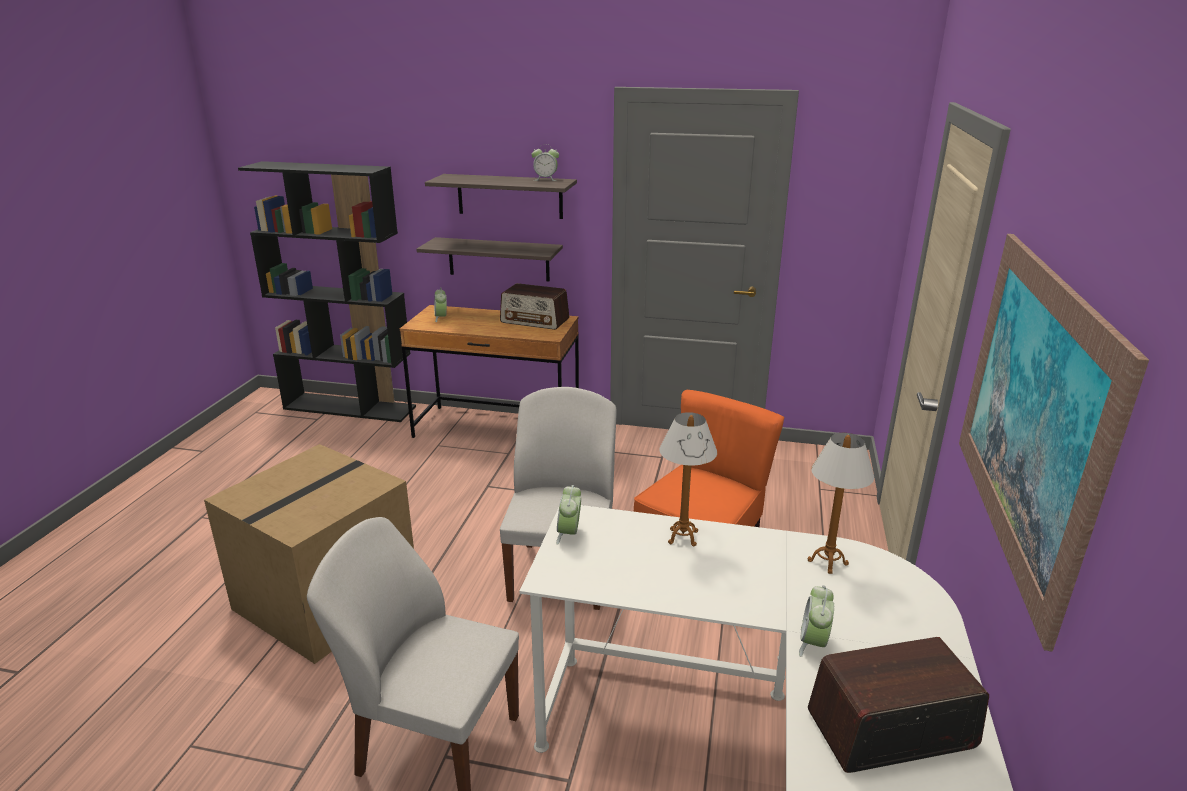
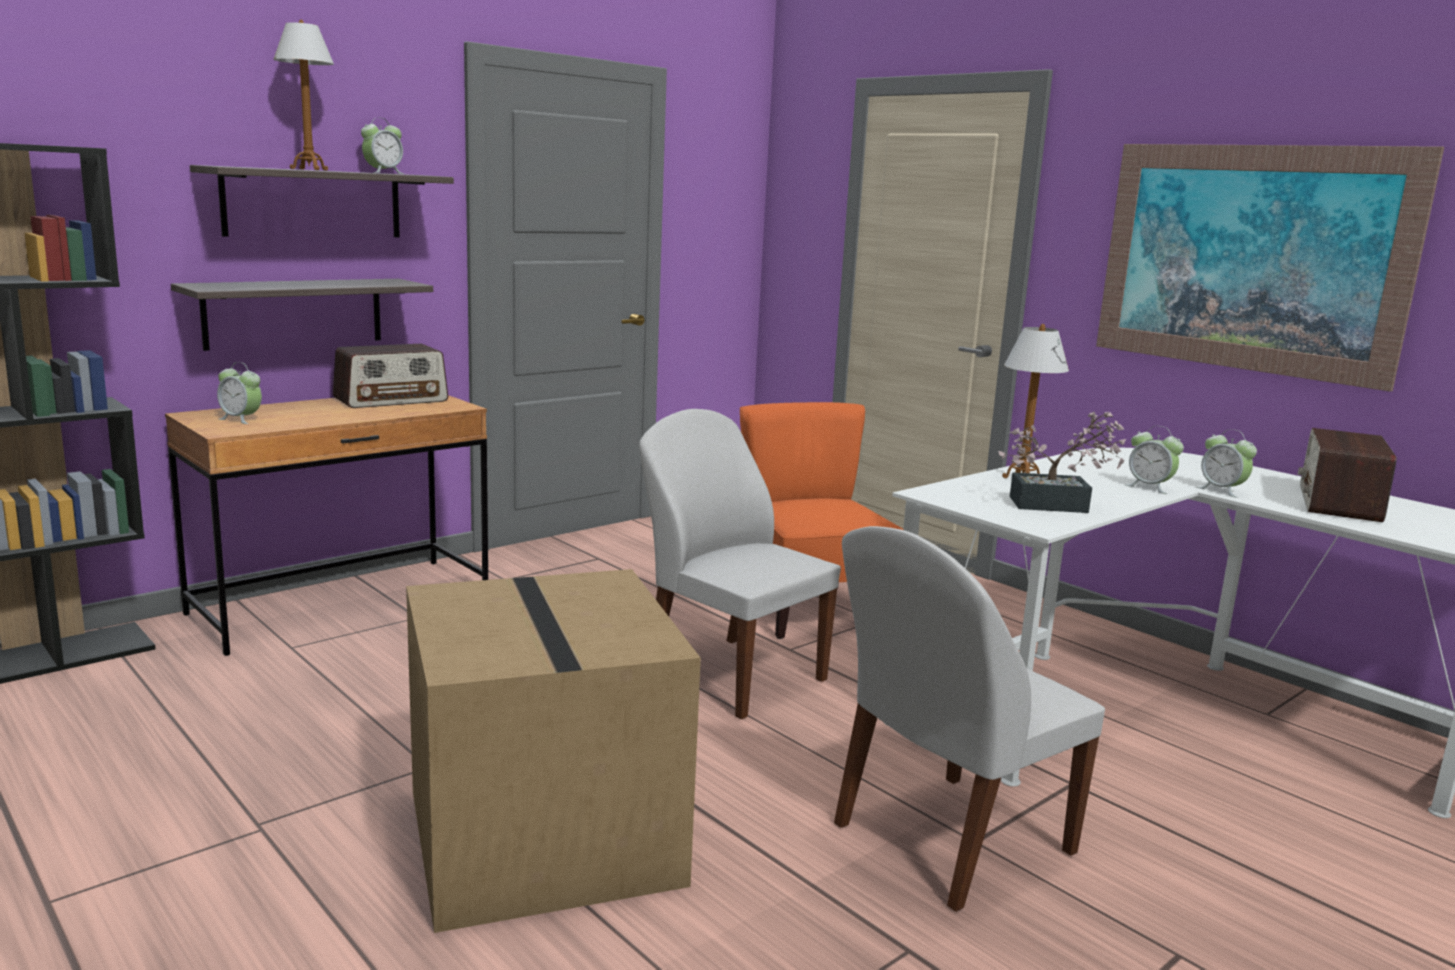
camera: 55 degrees left, 10 degrees down
alarm clock [556,485,581,545] -> alarm clock moved to [1126,426,1184,494]
table lamp [808,433,874,574] -> table lamp moved to [273,20,334,171]
none -> potted plant [998,412,1126,513]

